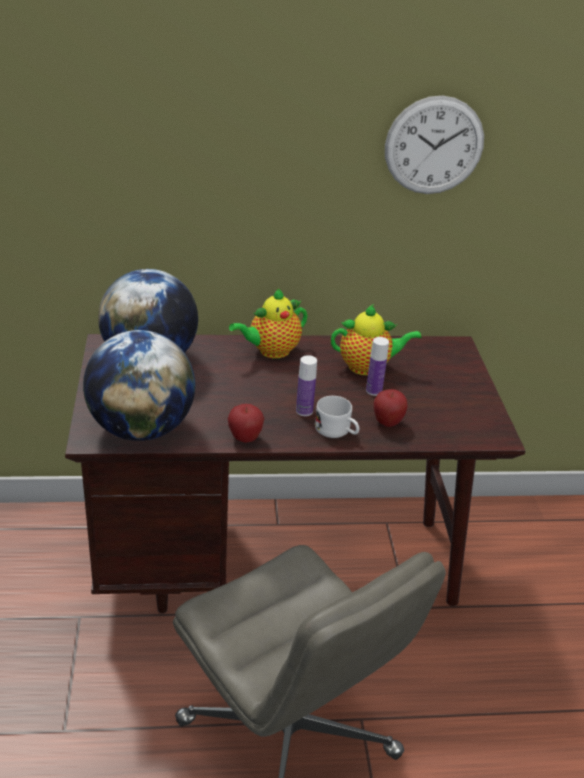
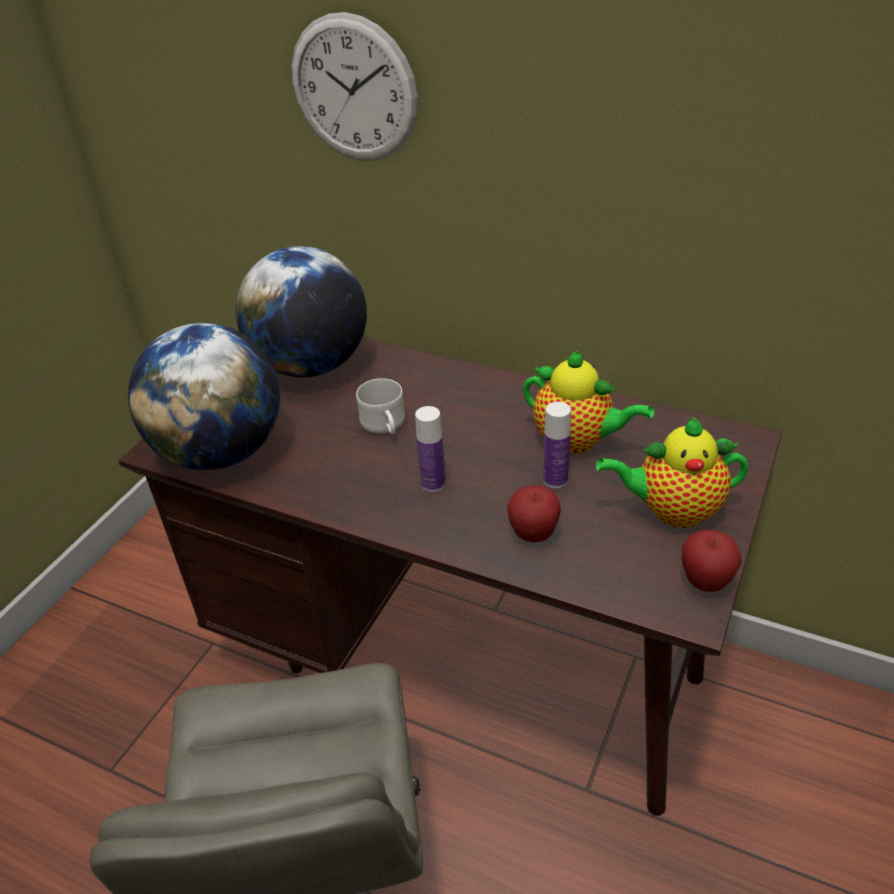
camera: 35 degrees right, 5 degrees up
apple [228,404,265,443] -> apple moved to [682,530,742,592]
teapot [229,288,307,358] -> teapot moved to [596,417,749,528]
white mug [315,396,359,438] -> white mug moved to [356,378,405,434]
wall clock [385,95,484,194] -> wall clock moved to [291,12,418,161]

